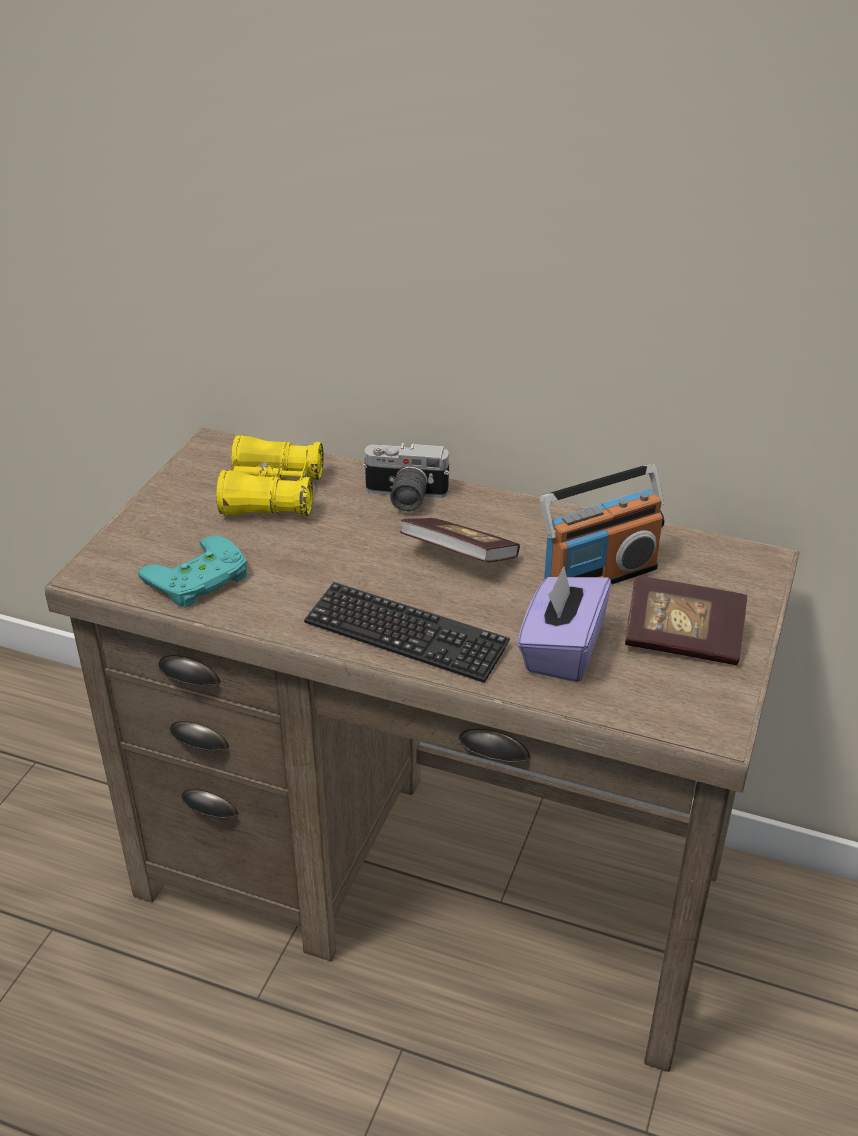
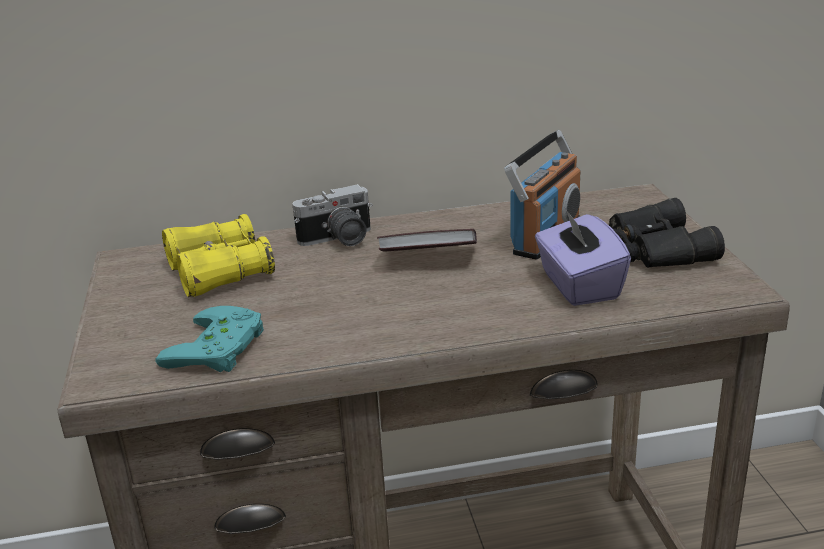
camera: 30 degrees left, 10 degrees down
keyboard [304,582,510,683] -> none
book [625,576,747,665] -> black binoculars [609,198,725,268]

